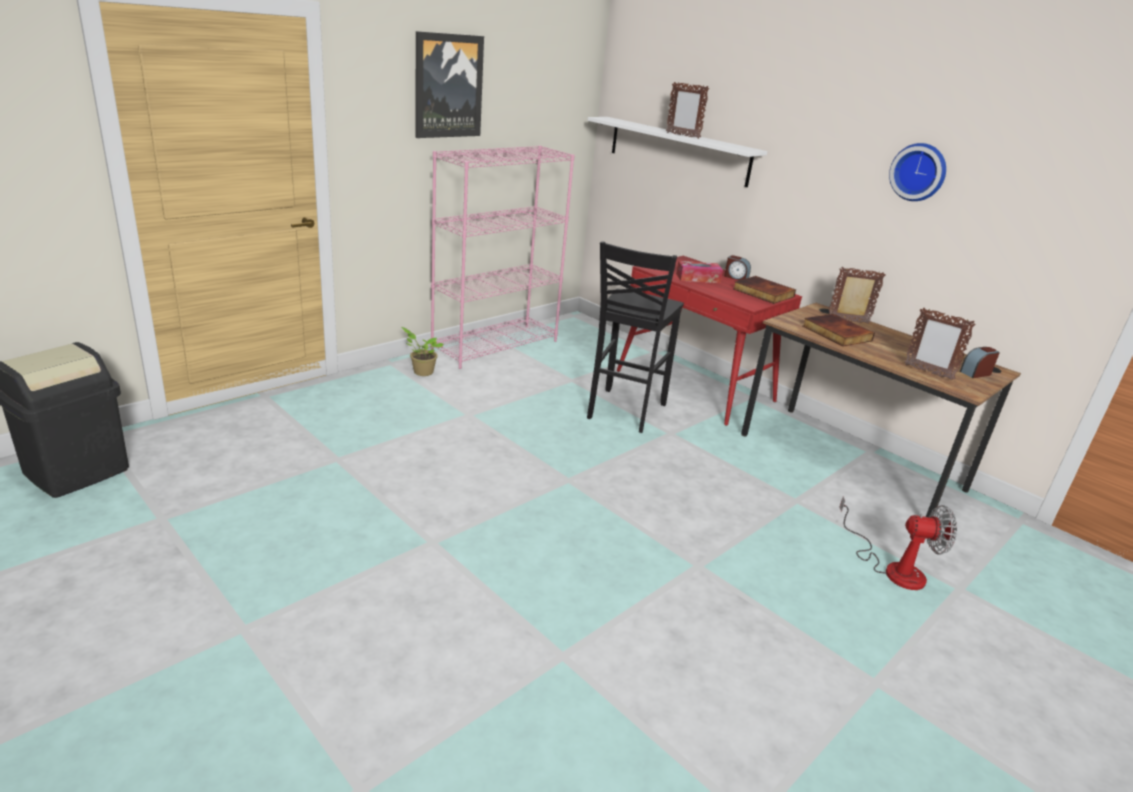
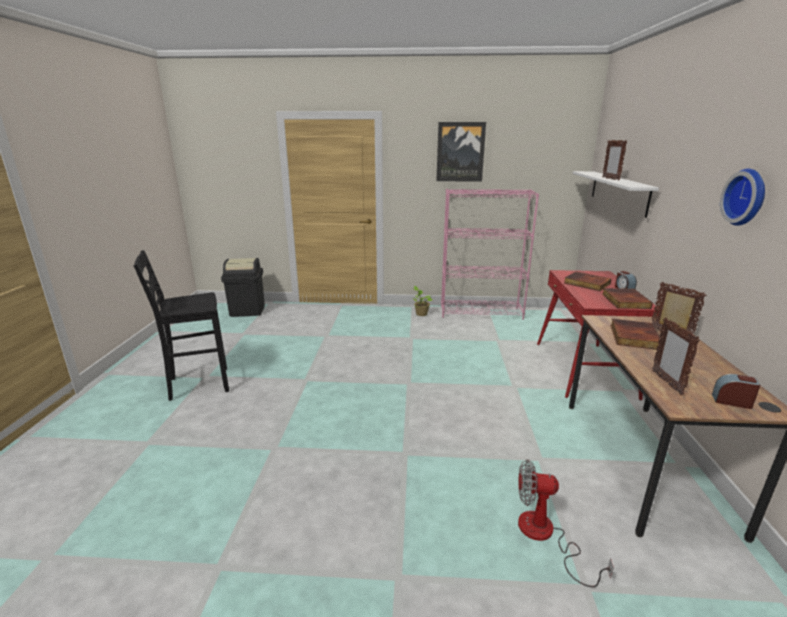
camera: 50 degrees right, 5 degrees down
black stool [587,241,684,433] -> black stool moved to [133,250,229,401]
tissue box [676,261,723,283] -> book [564,272,611,291]
fan [839,496,957,590] -> fan turned 135 degrees clockwise [518,460,614,587]

